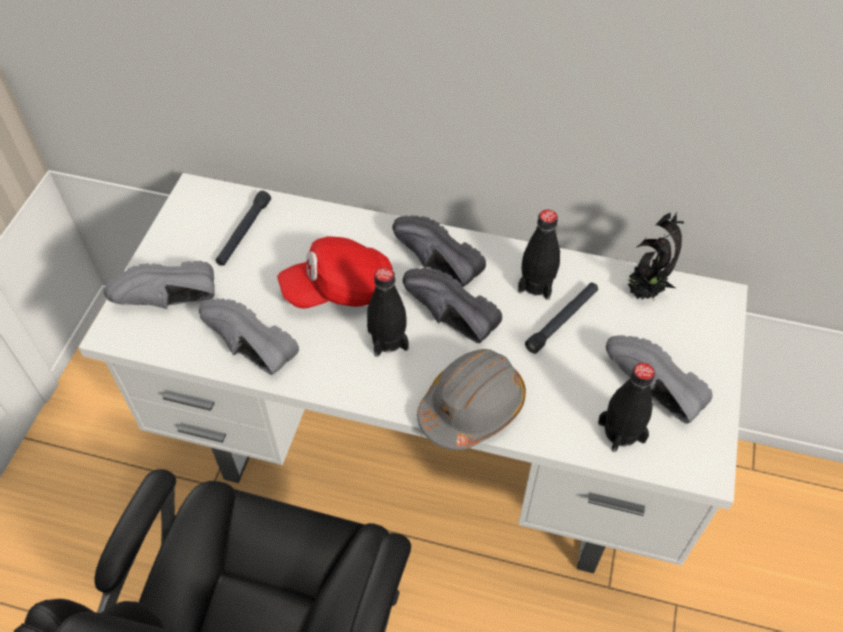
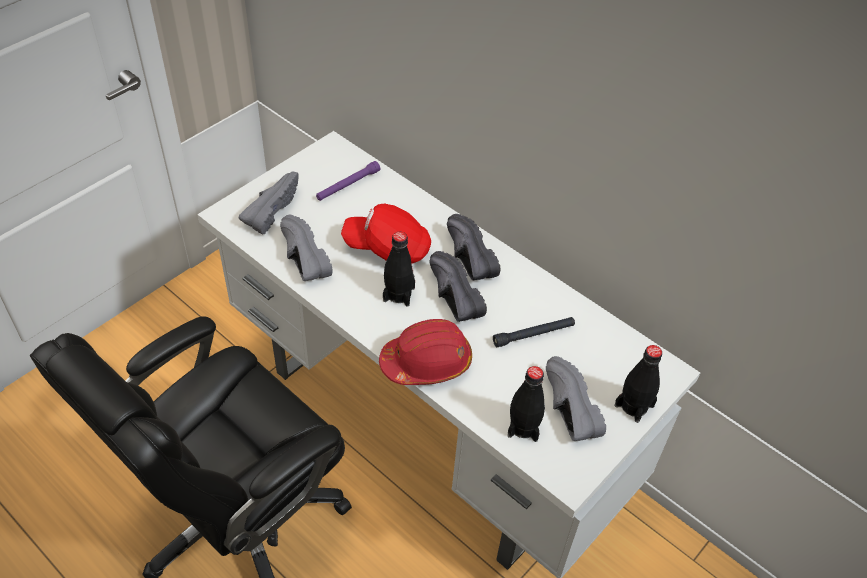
camera: 25 degrees right, 5 degrees down
grey shoe [104,261,215,309] -> grey shoe turned 105 degrees clockwise [239,172,298,234]
black flashlight [216,190,271,266] -> purple flashlight [316,161,380,201]
grey hard hat [417,349,526,450] -> red hard hat [379,319,472,385]
black bottle [518,210,560,300] -> black bottle moved to [614,345,662,423]
potted plant [628,212,684,300] -> none

